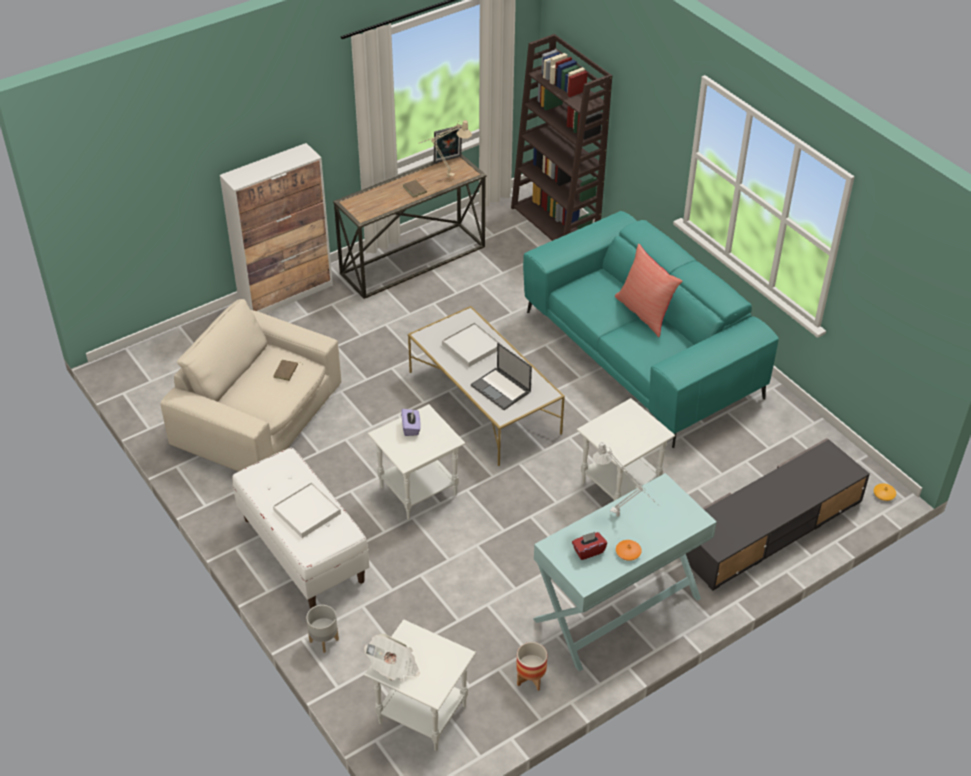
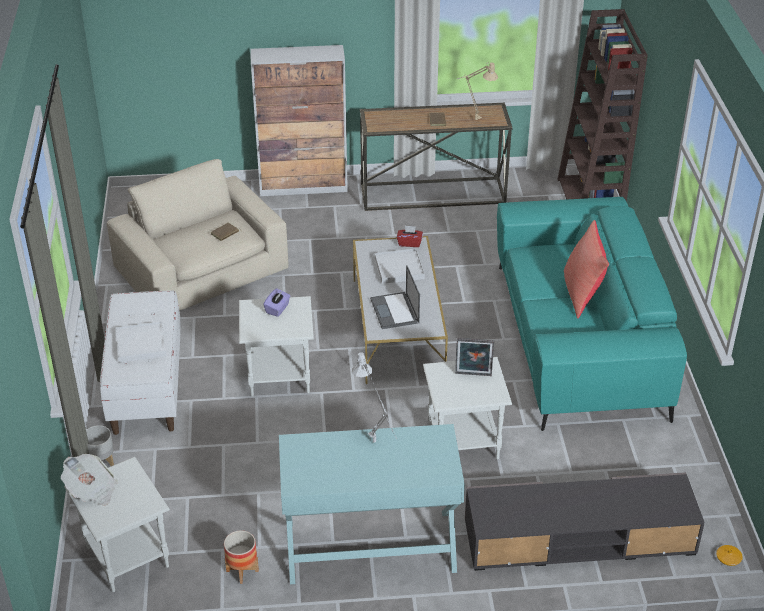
camera: 30 degrees right, 5 degrees down
picture frame [433,125,462,163] -> picture frame moved to [455,338,494,376]
red tissue box [572,532,607,560] -> red tissue box moved to [397,226,423,247]
orange vase [616,540,642,561] -> none

